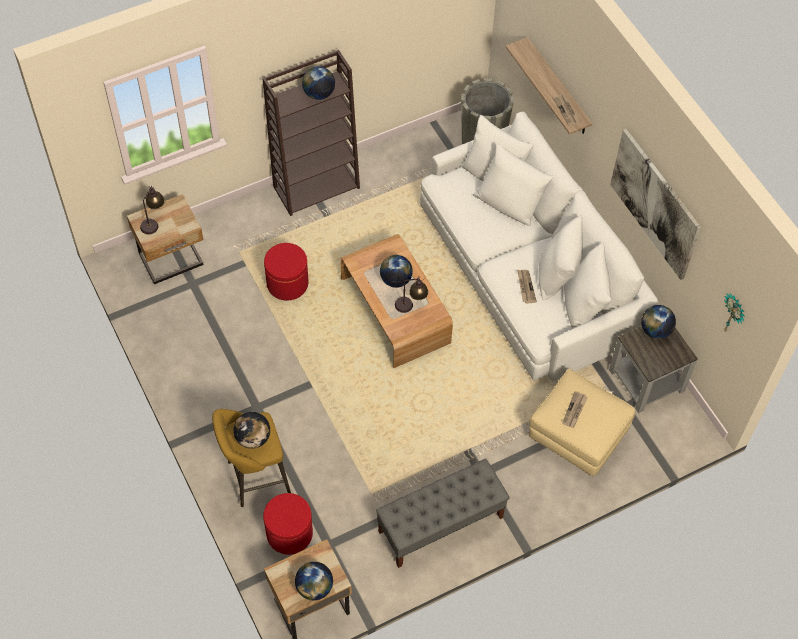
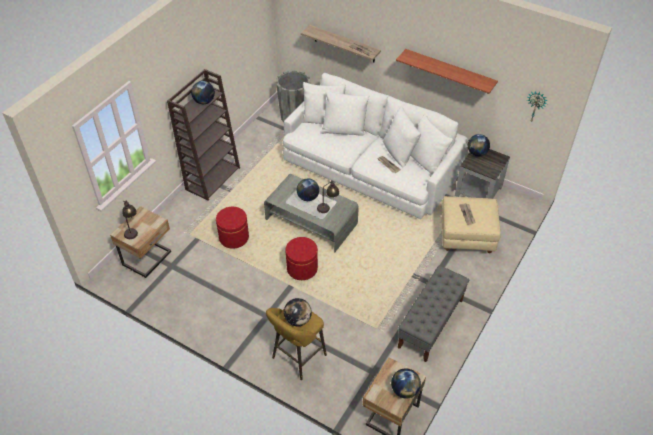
camera: 30 degrees left, 10 degrees down
red ottoman [263,493,313,555] -> red ottoman moved to [285,237,318,280]
brown coffee table [340,234,453,368] -> grey coffee table [264,174,359,252]
picture [610,129,701,280] -> shelf [396,49,498,94]

